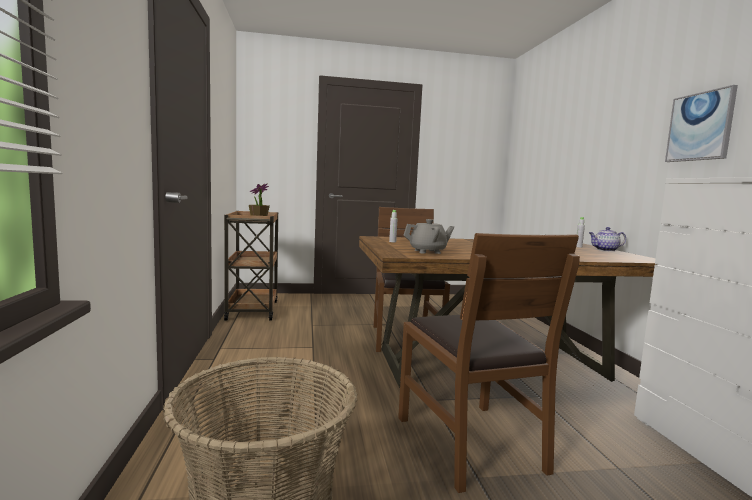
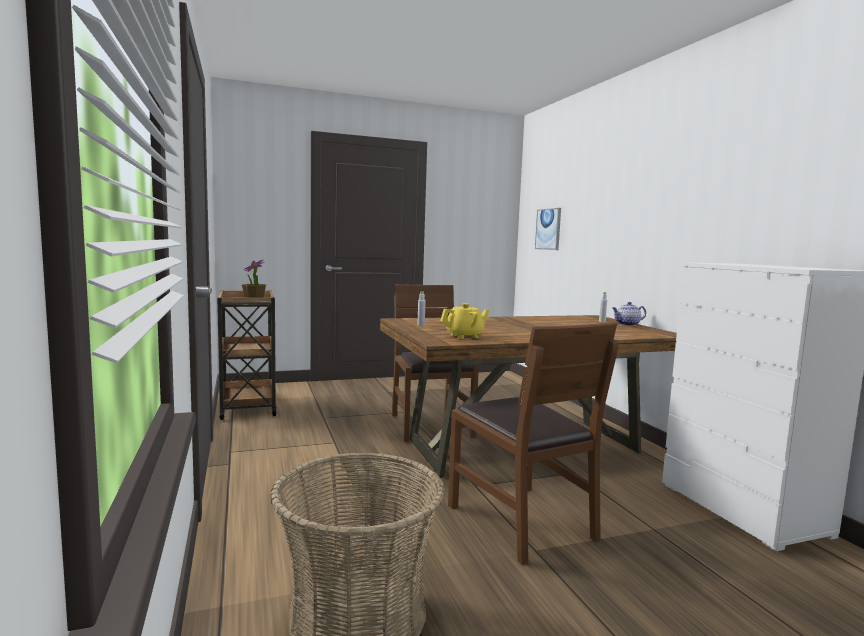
camera: 10 degrees left, 0 degrees up
grey teapot [403,219,454,254] -> yellow teapot [440,303,490,339]
picture [665,85,738,162] -> picture moved to [535,208,561,250]

